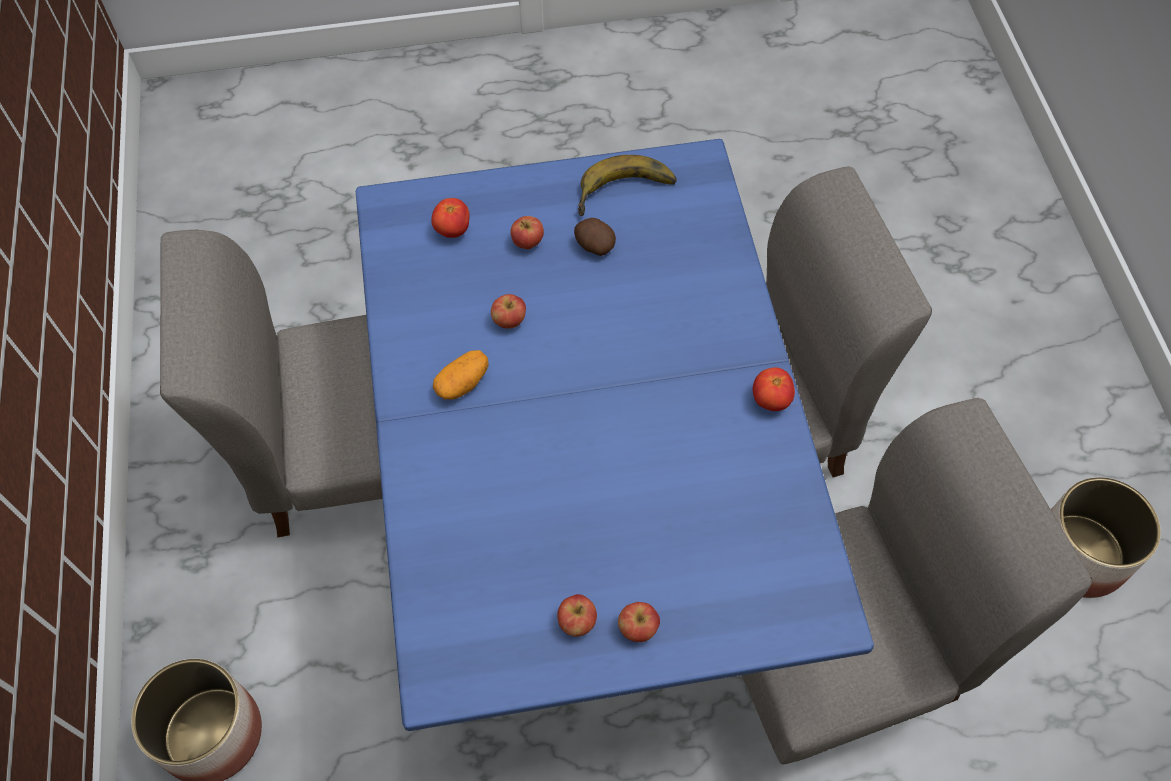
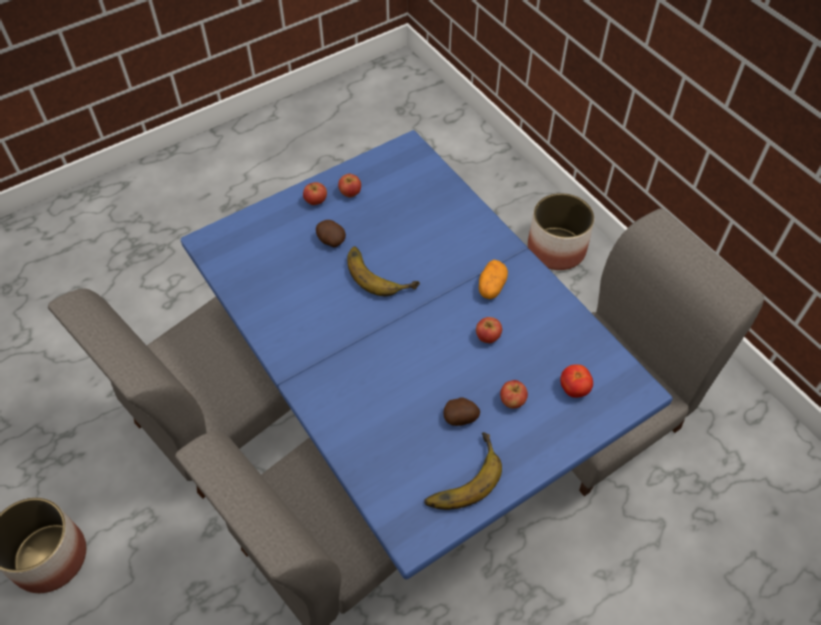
camera: 155 degrees right, 5 degrees down
tomato [753,367,795,411] -> none
none -> potato [316,220,346,247]
none -> banana [347,246,420,296]

